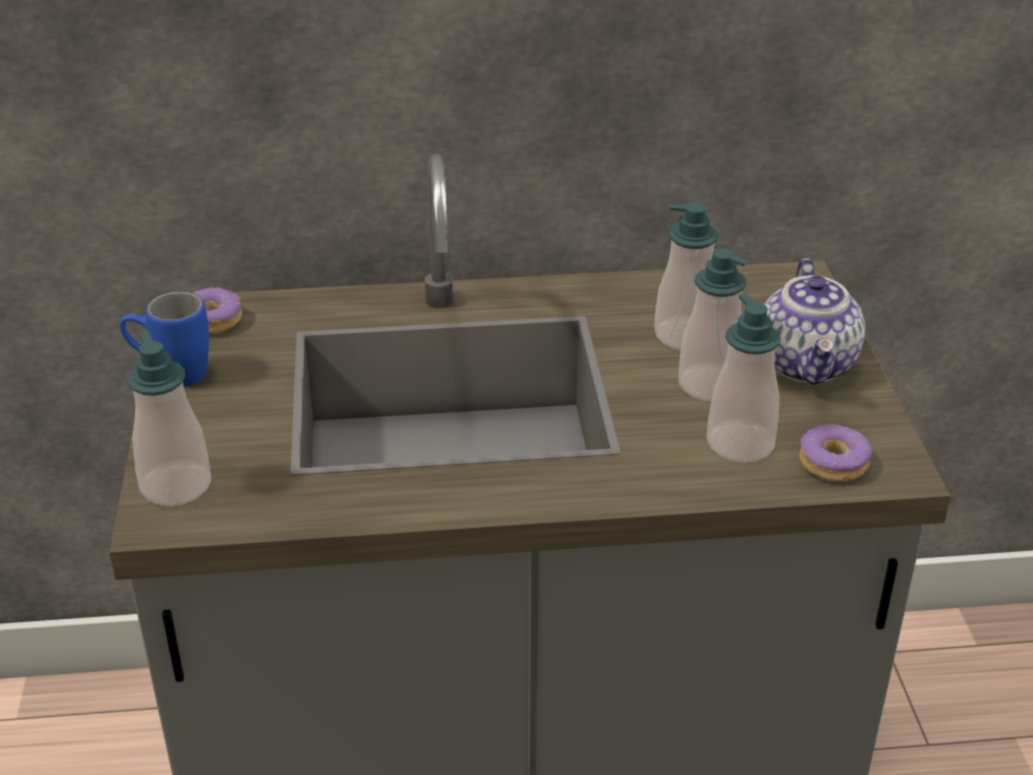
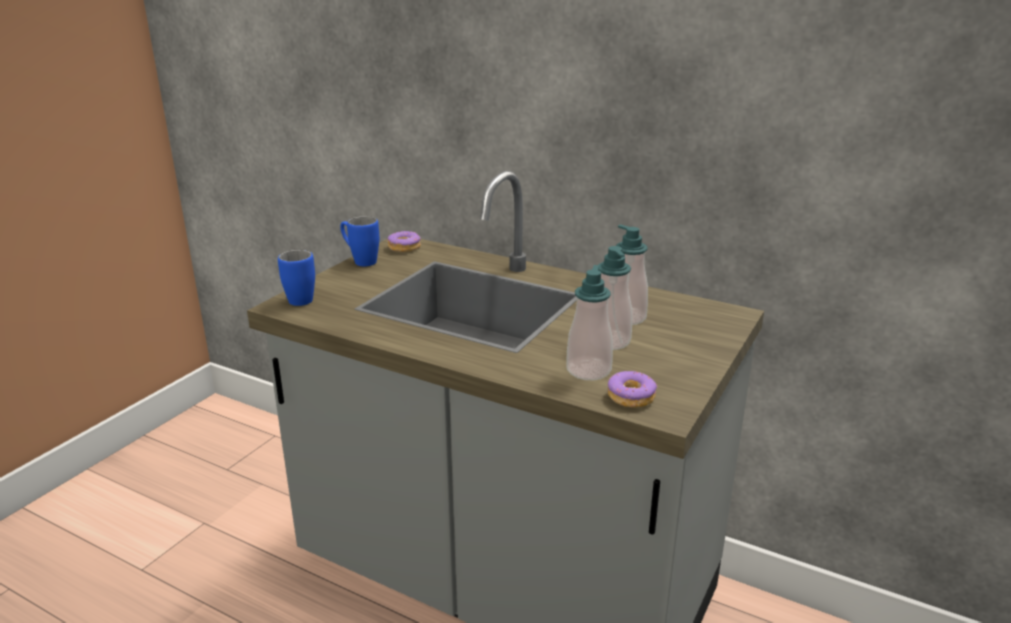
camera: 35 degrees right, 10 degrees down
soap dispenser [128,332,211,506] -> blue mug [278,250,315,306]
teapot [764,259,865,385] -> none

